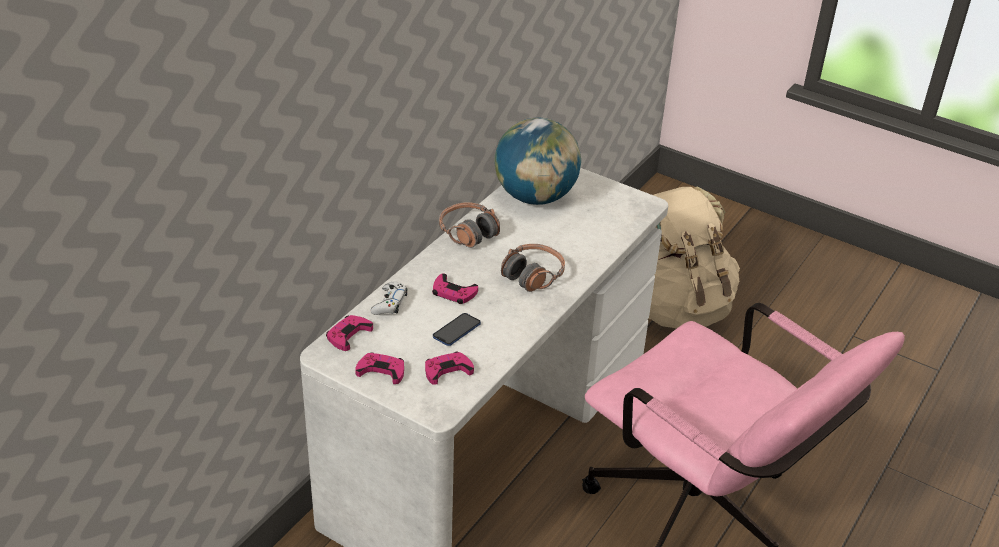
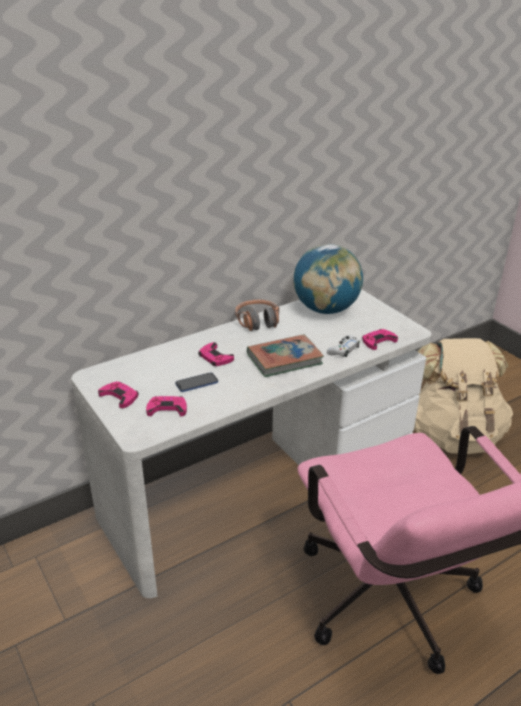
camera: 25 degrees right, 5 degrees down
pink game controller [326,315,373,351] -> pink game controller moved to [362,329,398,350]
white game controller [371,281,407,315] -> white game controller moved to [327,335,360,357]
headphones [501,244,565,292] -> book [247,334,324,377]

